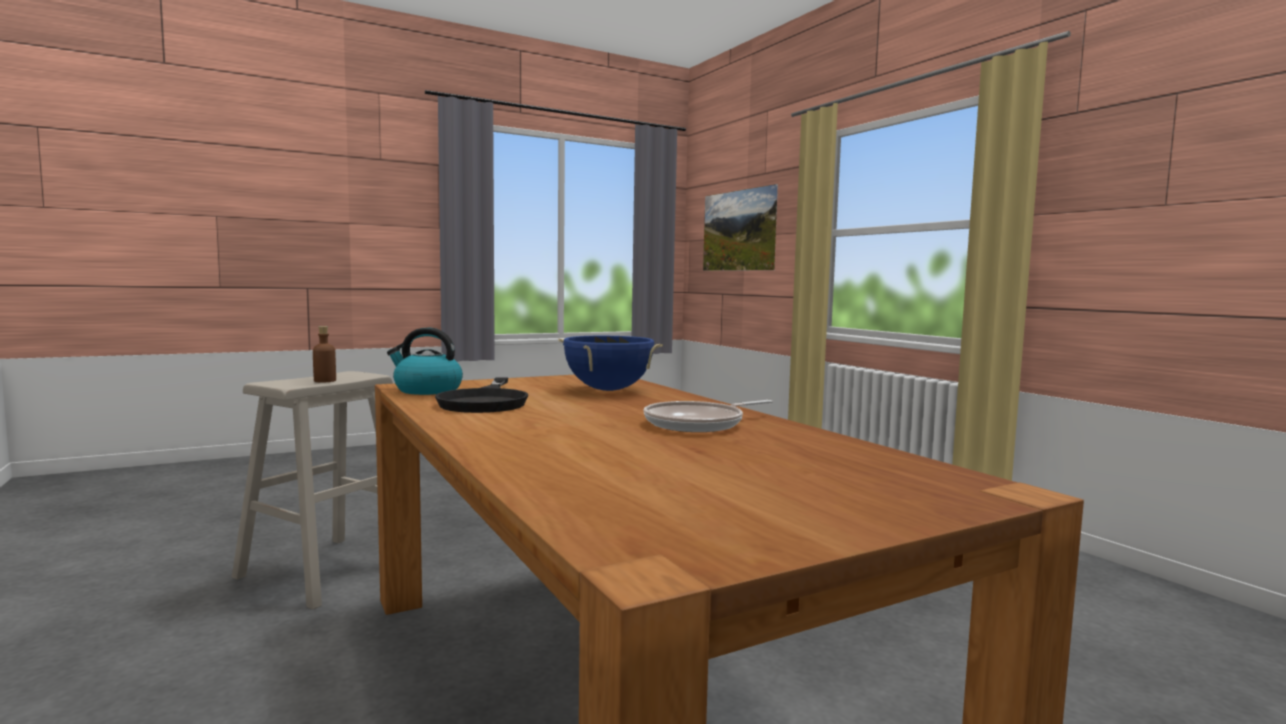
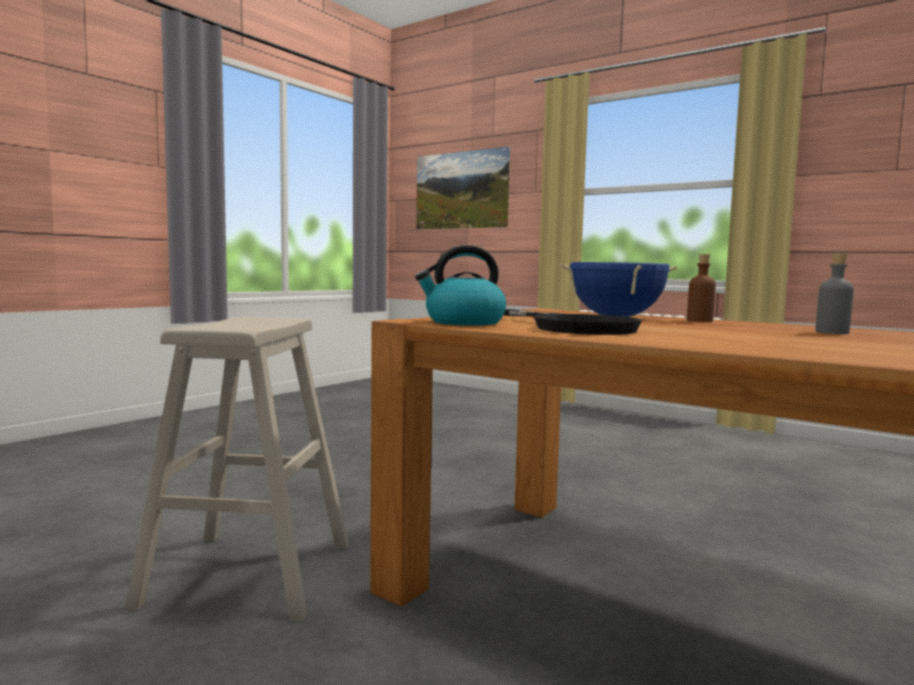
camera: 25 degrees left, 0 degrees up
brown bottle [313,326,336,382] -> brown bottle moved to [687,254,716,322]
frying pan [644,400,773,432] -> grey bottle [815,253,854,334]

